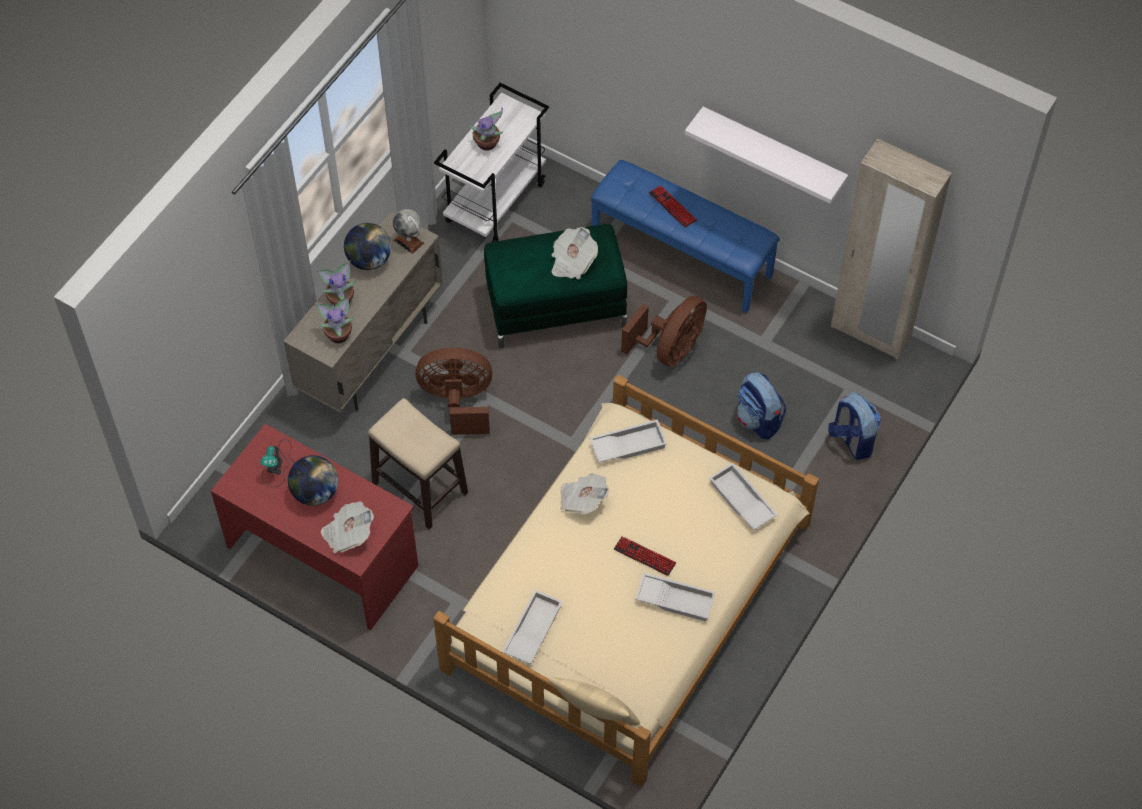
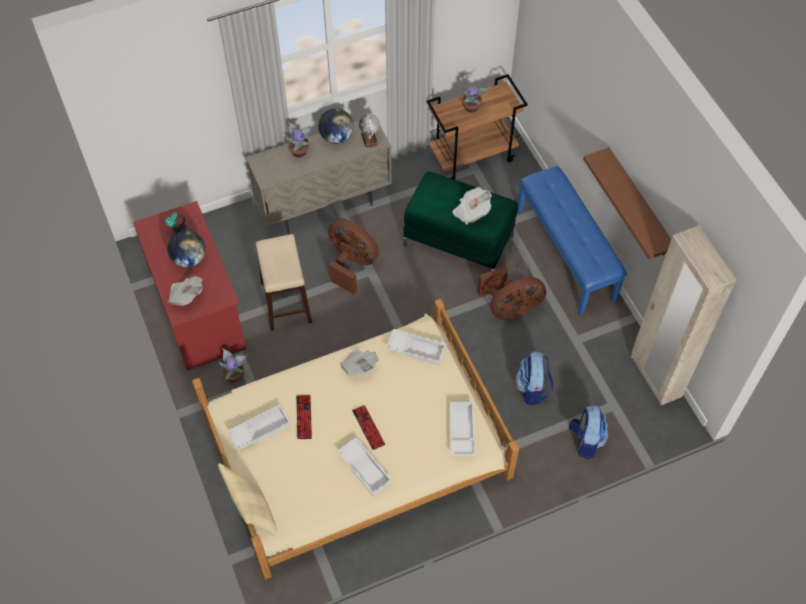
camera: 35 degrees right, 0 degrees up
potted plant [314,296,355,344] -> potted plant moved to [219,348,247,383]
white cart [434,83,549,242] -> brown cart [427,74,528,180]
keyboard [649,185,697,228] -> keyboard moved to [296,395,312,439]
white shelf [685,107,848,204] -> brown shelf [583,147,671,260]

